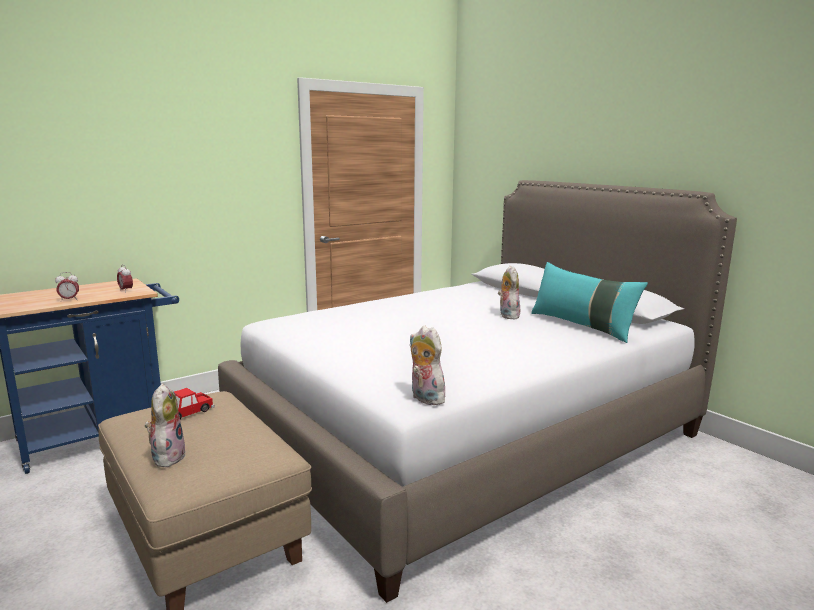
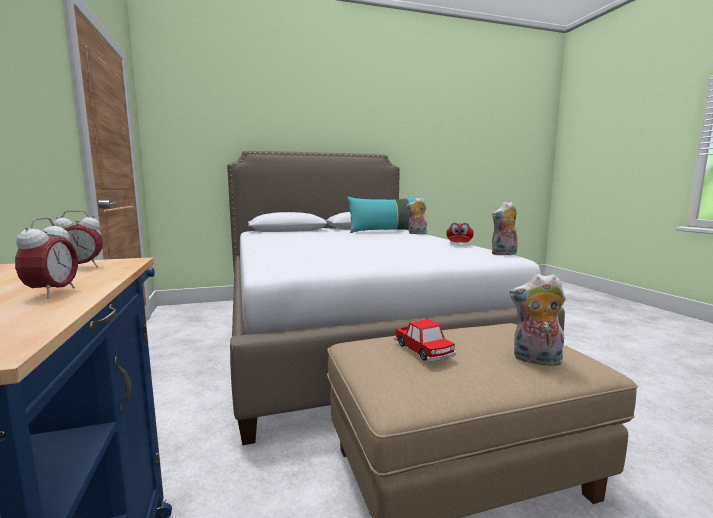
camera: 70 degrees left, 5 degrees down
plush toy [498,265,520,319] -> plush toy moved to [406,198,428,234]
none -> red cap [446,223,474,242]

